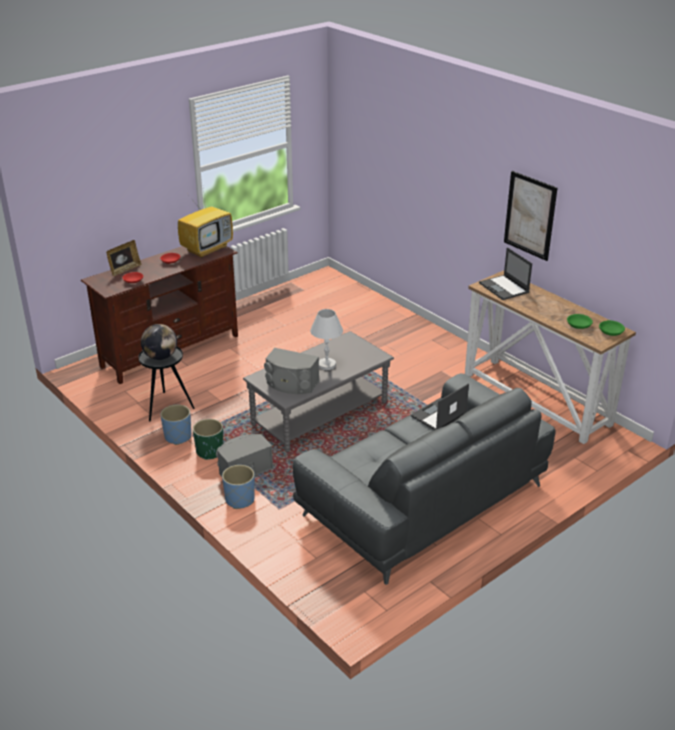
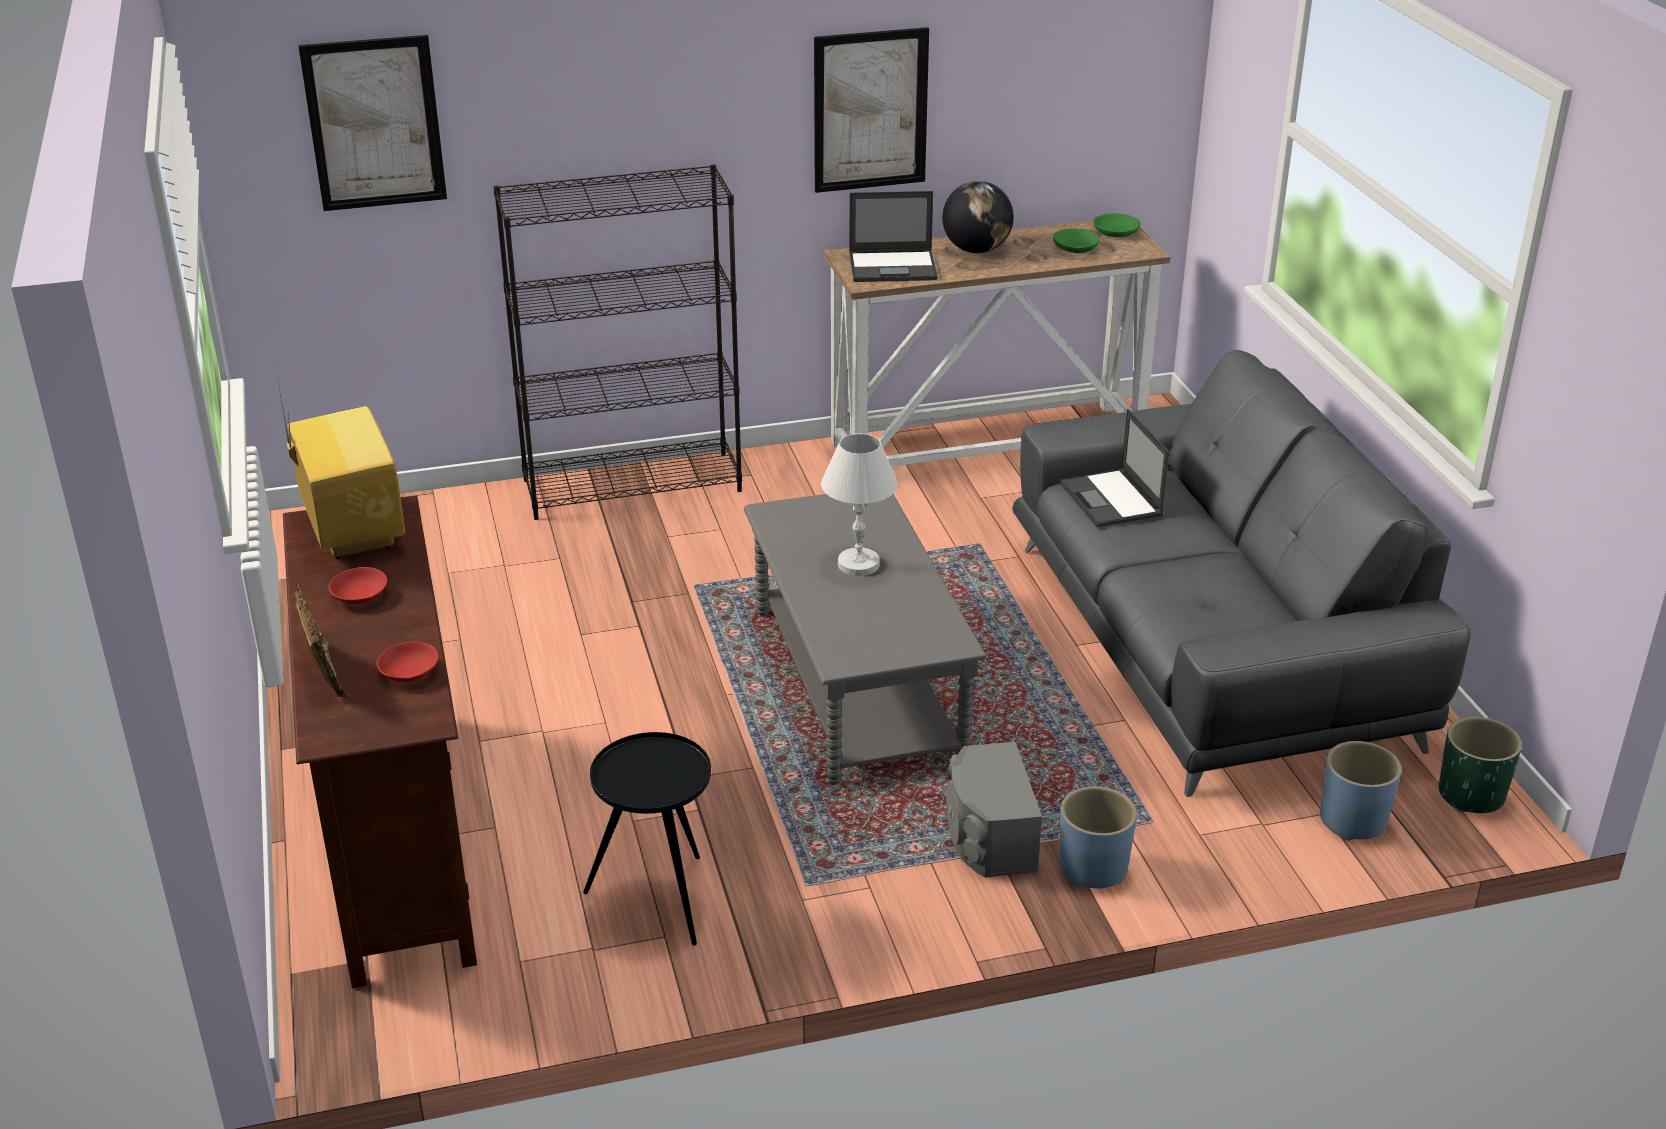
camera: 65 degrees left, 0 degrees up
globe [141,324,177,360] -> globe moved to [942,181,1014,253]
blue planter [161,405,191,445] -> blue planter moved to [1320,741,1402,841]
green planter [193,419,223,460] -> green planter moved to [1439,717,1522,813]
grey speaker [264,348,319,394] -> none
none -> picture [298,35,447,211]
none -> black bookcase [493,164,742,520]

